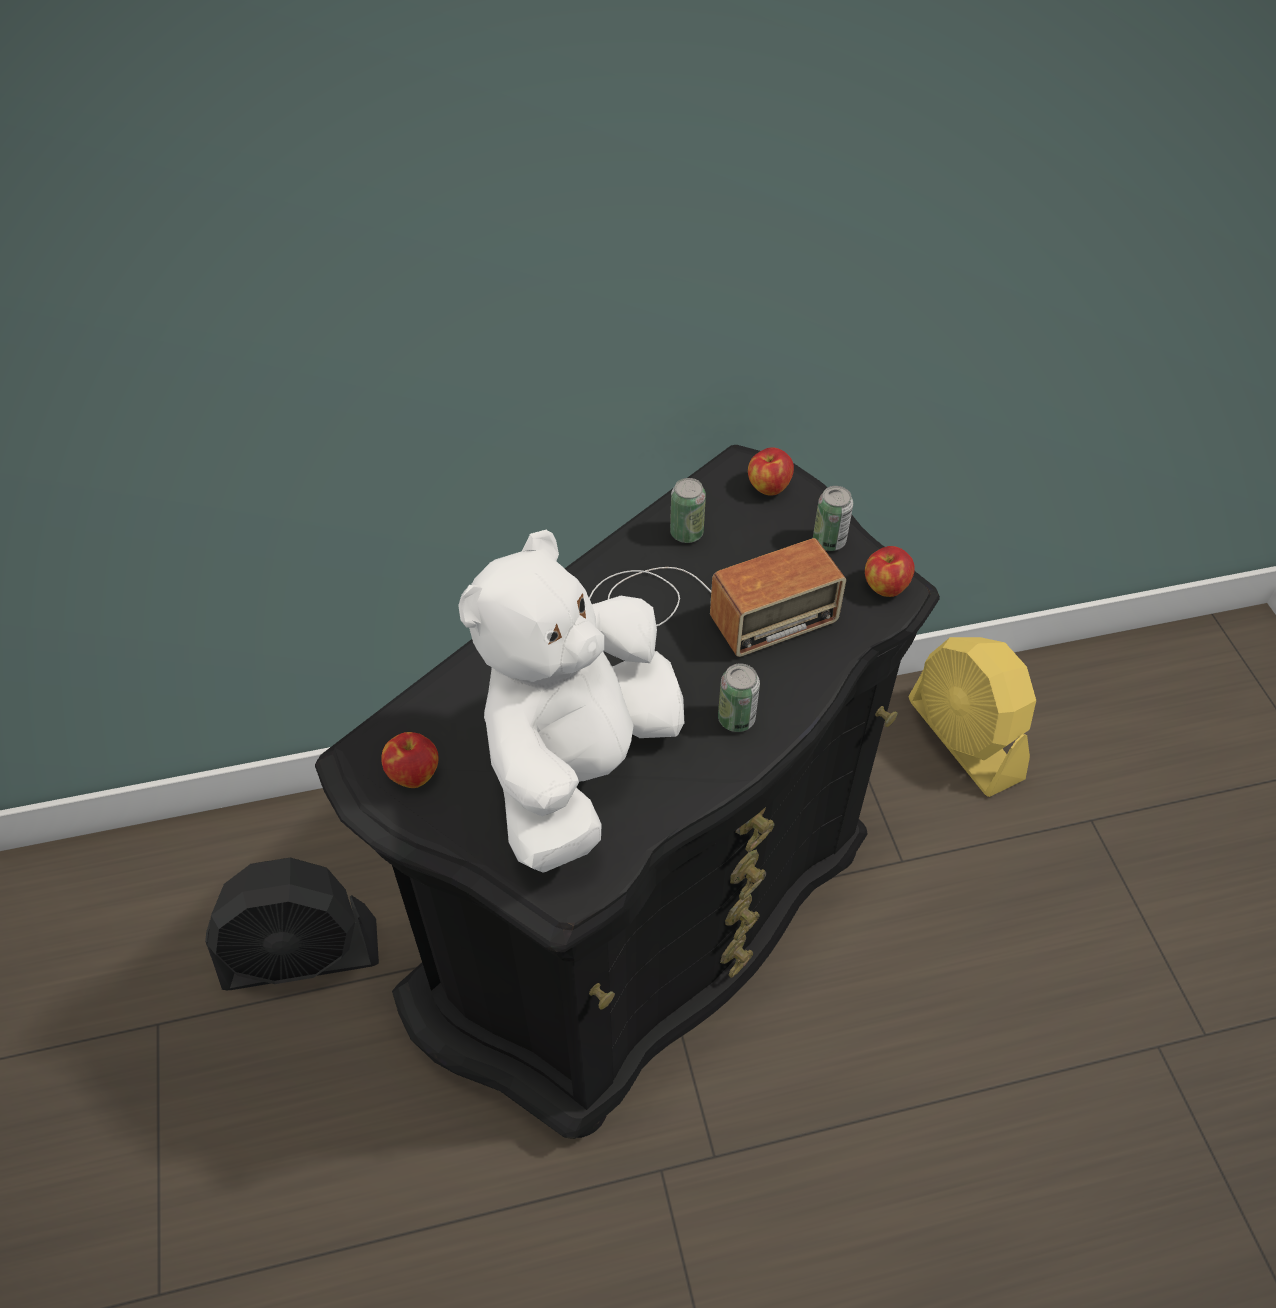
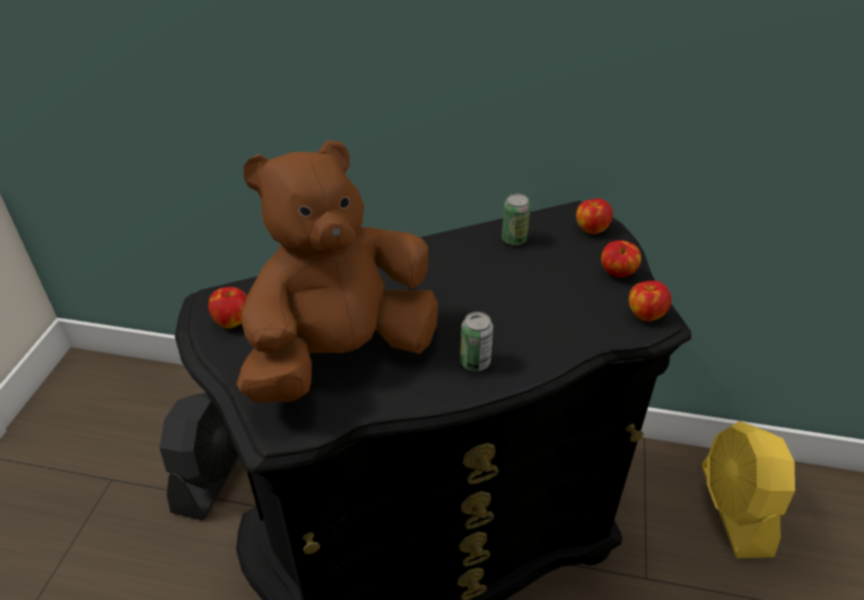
camera: 25 degrees right, 10 degrees down
black fan [205,858,379,990] -> black fan turned 90 degrees counterclockwise [160,393,239,521]
white plush toy [458,530,684,873] -> brown plush toy [237,140,438,402]
radio [589,538,846,657] -> none
can [813,486,853,551] -> apple [601,240,641,277]

